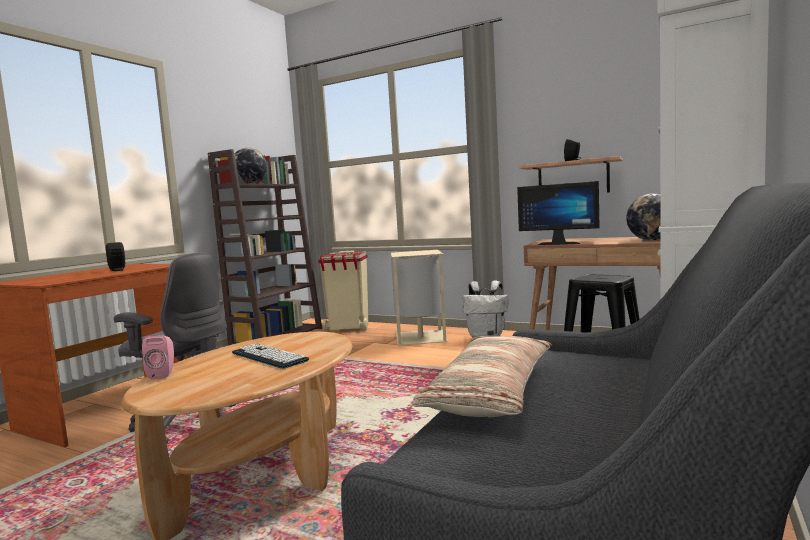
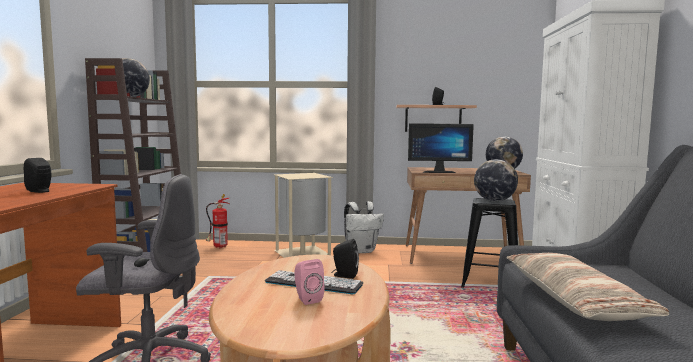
camera: 25 degrees left, 0 degrees up
pink speaker [142,335,174,379] -> pink speaker moved to [295,259,324,305]
beige trash can [318,250,368,331] -> fire extinguisher [206,194,229,248]
none -> black speaker [331,239,359,279]
none -> globe [474,159,518,201]

